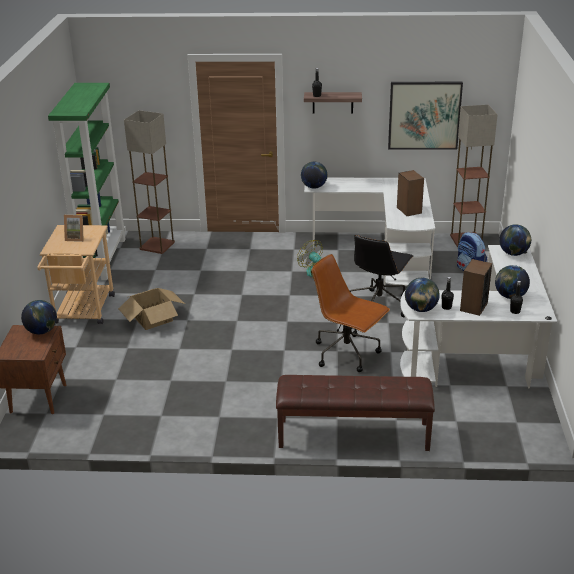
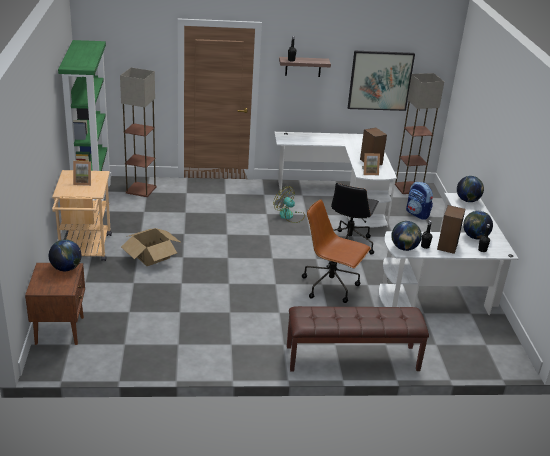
camera: 10 degrees left, 0 degrees up
globe [301,162,328,189] -> none
none -> picture frame [362,153,380,175]

